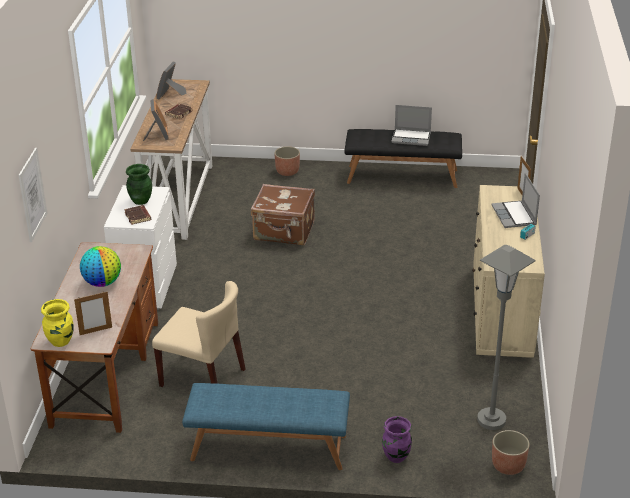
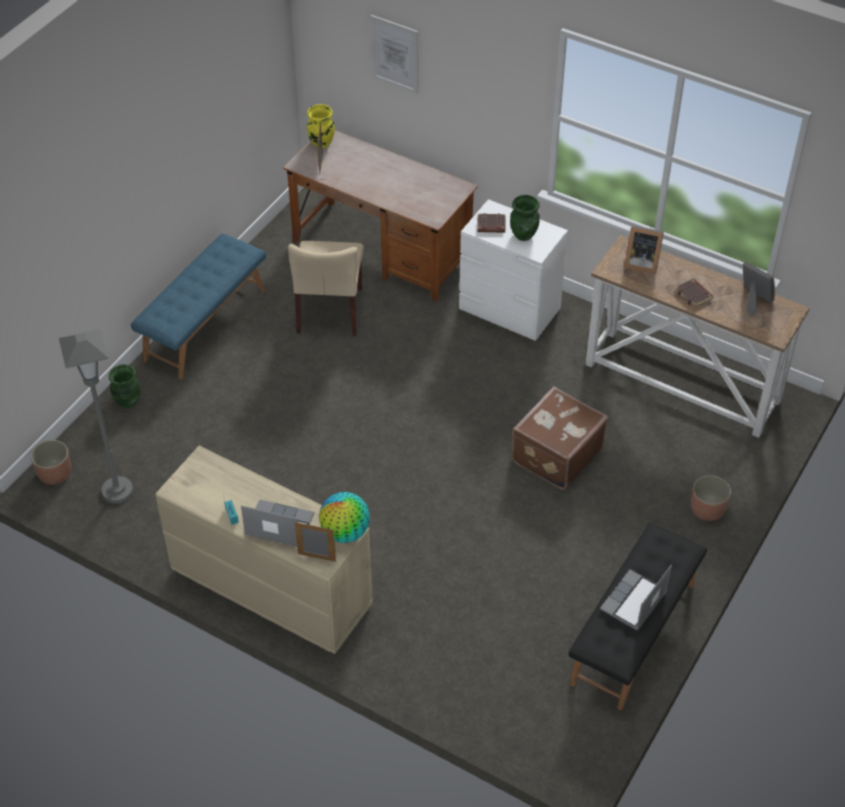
camera: 115 degrees right, 15 degrees up
globe [80,246,121,287] -> globe moved to [319,492,370,543]
beige chair [152,281,245,387] -> beige chair turned 45 degrees counterclockwise [288,241,364,336]
purple vase [382,416,412,463] -> green vase [109,364,140,408]

